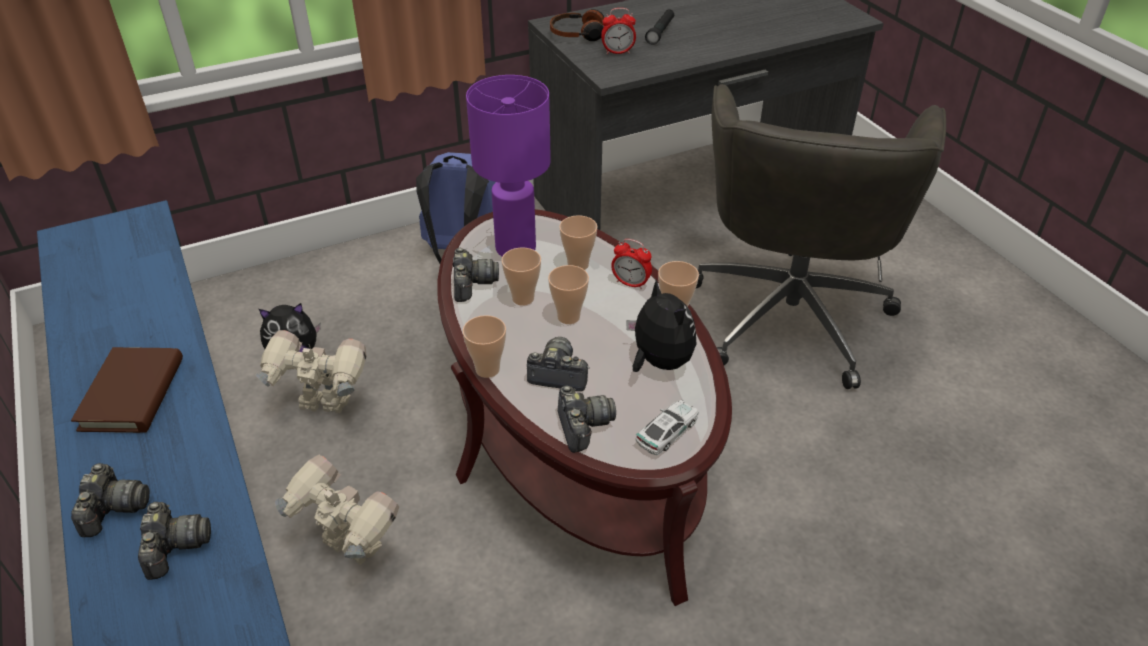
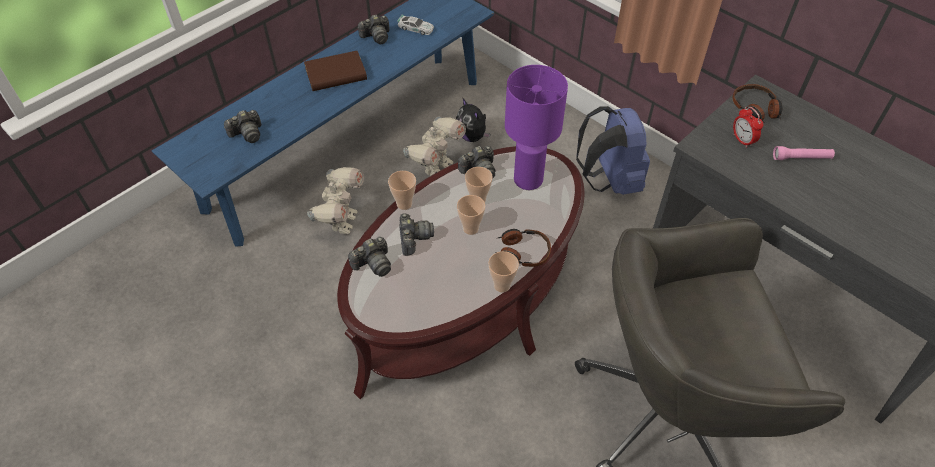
camera: 70 degrees right, 10 degrees up
camera [71,463,150,537] -> camera moved to [358,15,390,44]
toy robot [256,330,366,413] -> toy robot turned 45 degrees clockwise [403,117,466,176]
cup [559,215,597,270] -> none
alarm clock [611,239,652,289] -> headphones [495,229,551,267]
plush toy [626,278,696,372] -> none
toy car [636,400,699,455] -> toy car moved to [397,14,434,35]
black flashlight [645,9,674,45] -> pink flashlight [773,146,835,160]

